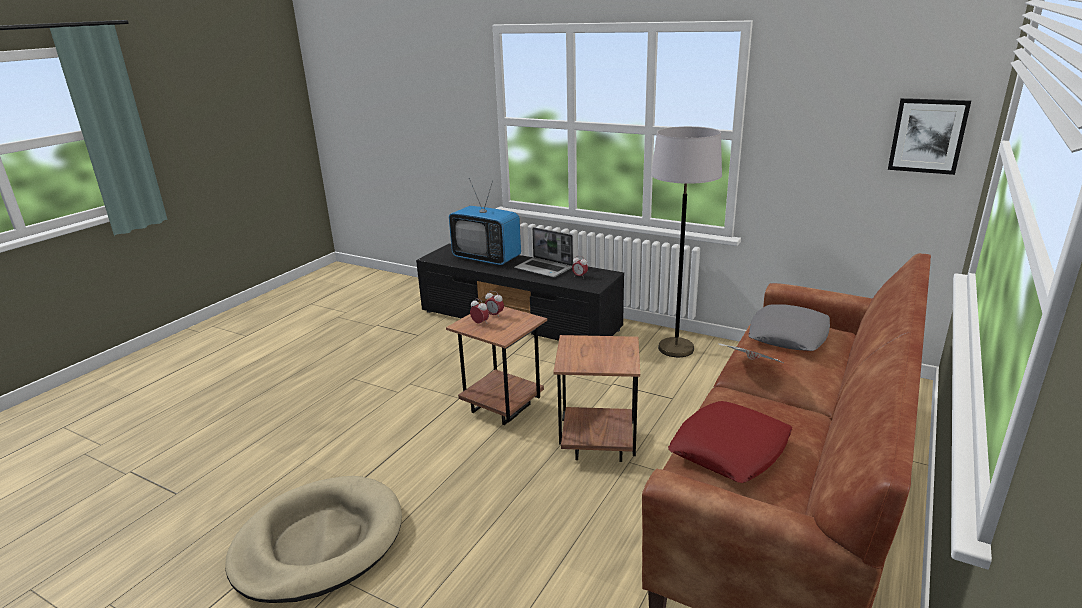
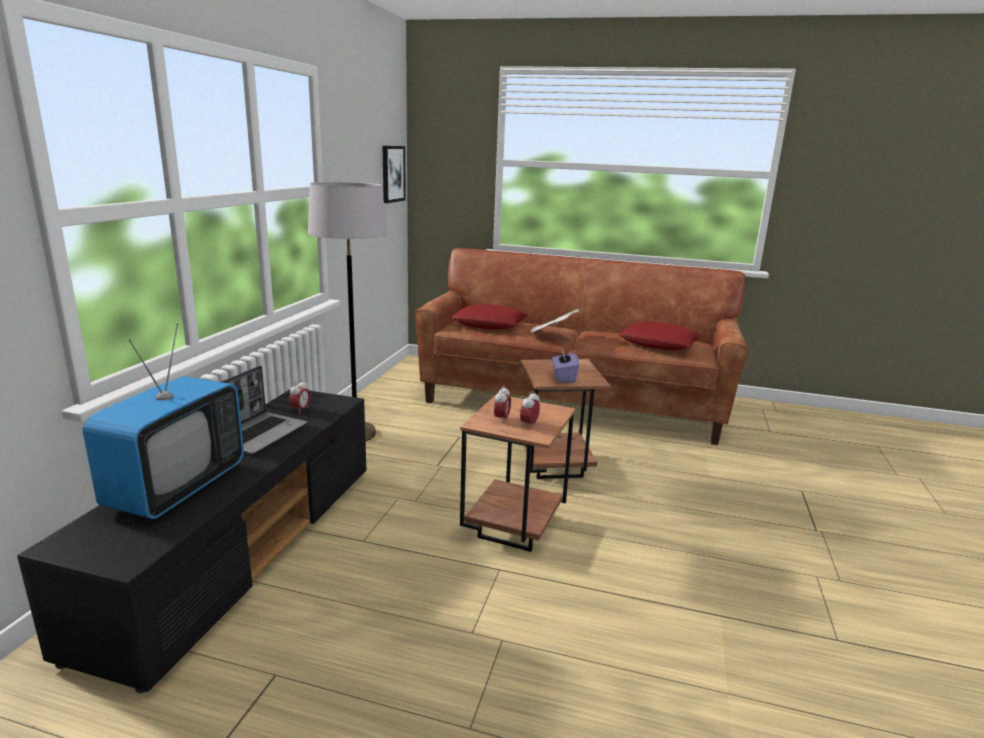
camera: 105 degrees left, 5 degrees down
beige dog bed [225,476,402,603] -> none
grey pillow [748,304,830,351] -> red pillow [451,304,528,330]
none -> purple tissue box [552,348,579,383]

